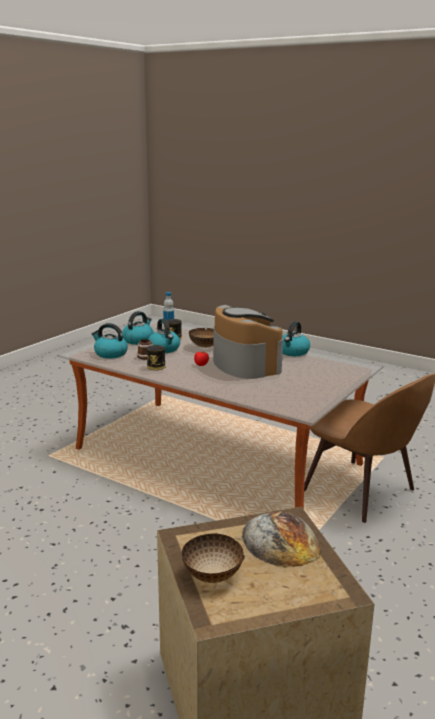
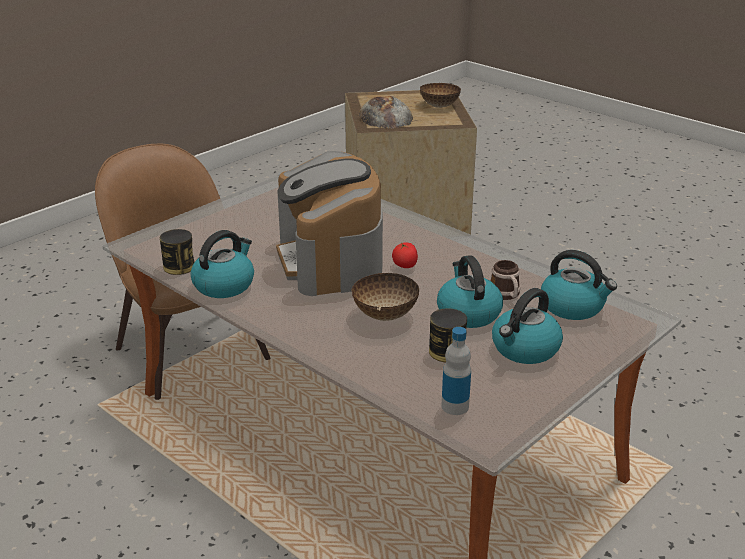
camera: 170 degrees left, 10 degrees up
can [147,345,165,370] -> can moved to [160,229,194,275]

